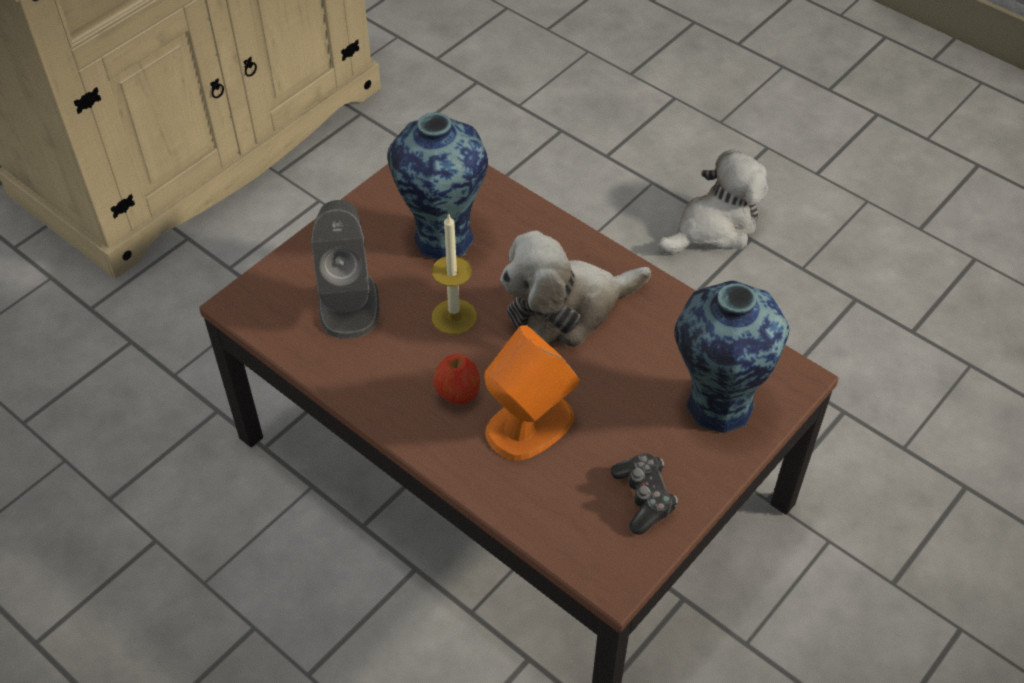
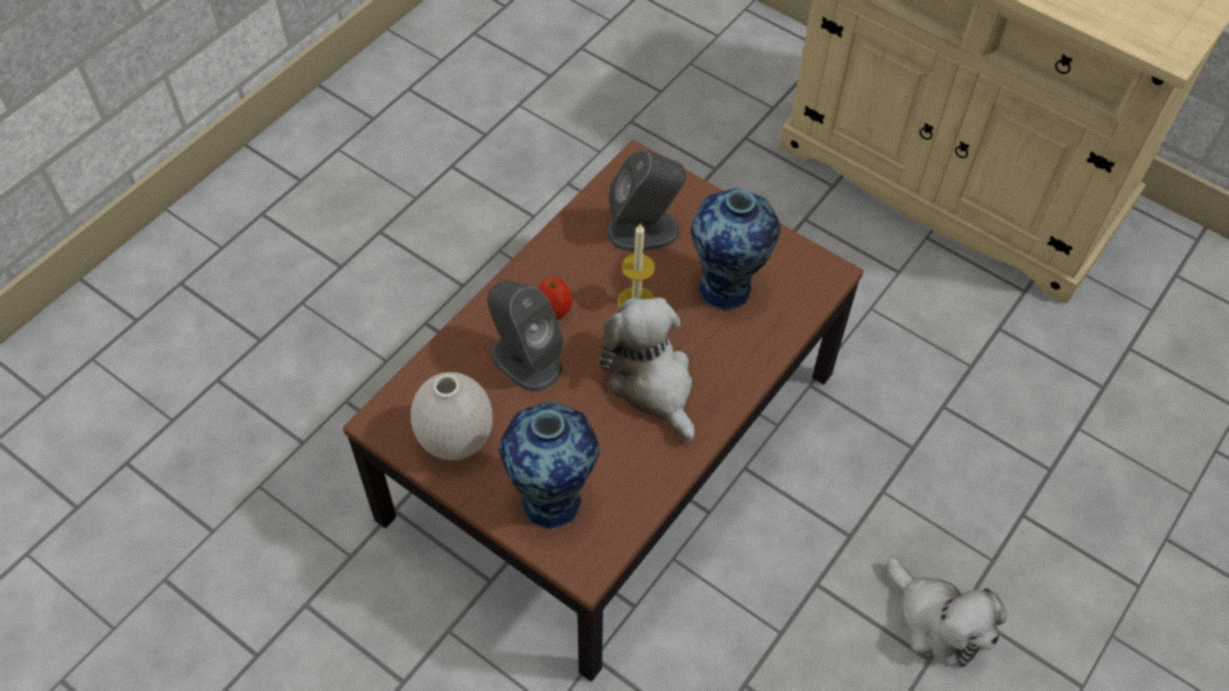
camera: 85 degrees right, 5 degrees up
orange speaker [484,325,580,460] -> grey speaker [487,280,564,392]
game controller [611,453,678,535] -> white vase [411,372,493,460]

